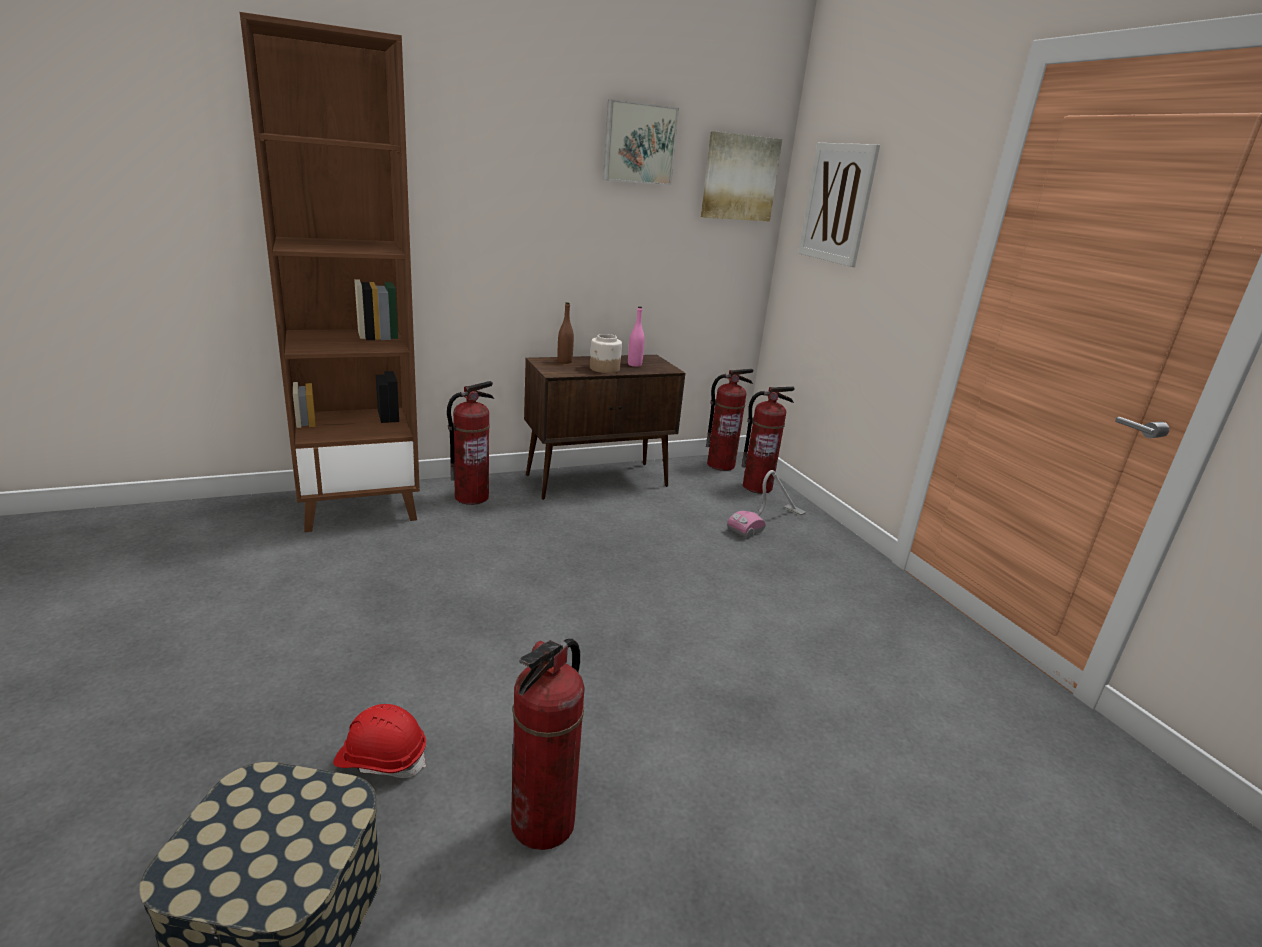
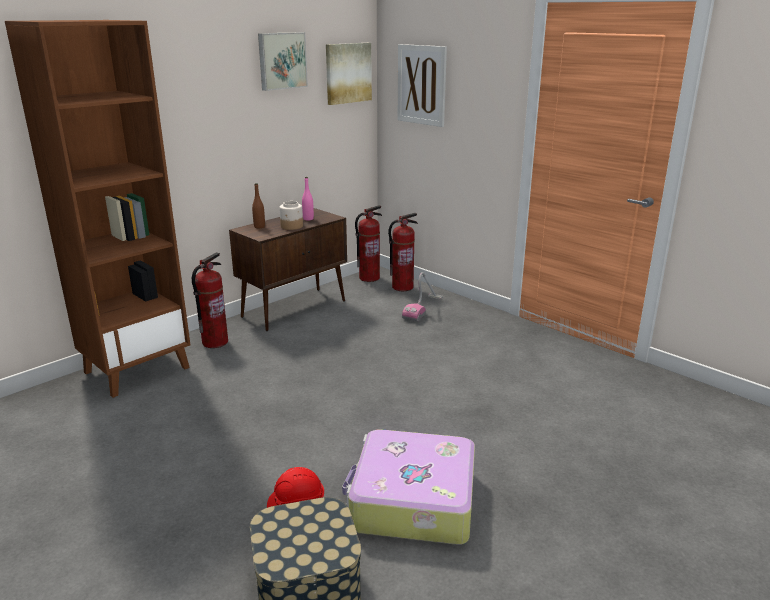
camera: 20 degrees left, 0 degrees up
fire extinguisher [511,639,585,850] -> suitcase [342,429,475,545]

